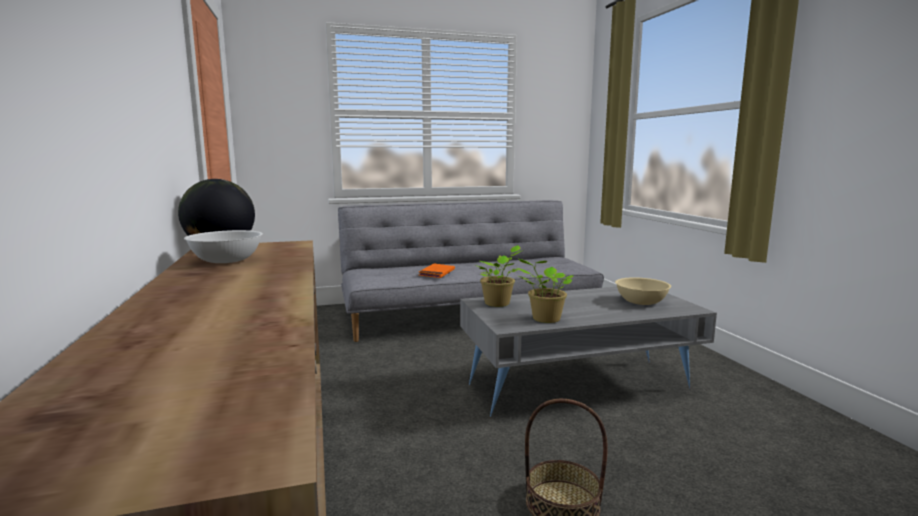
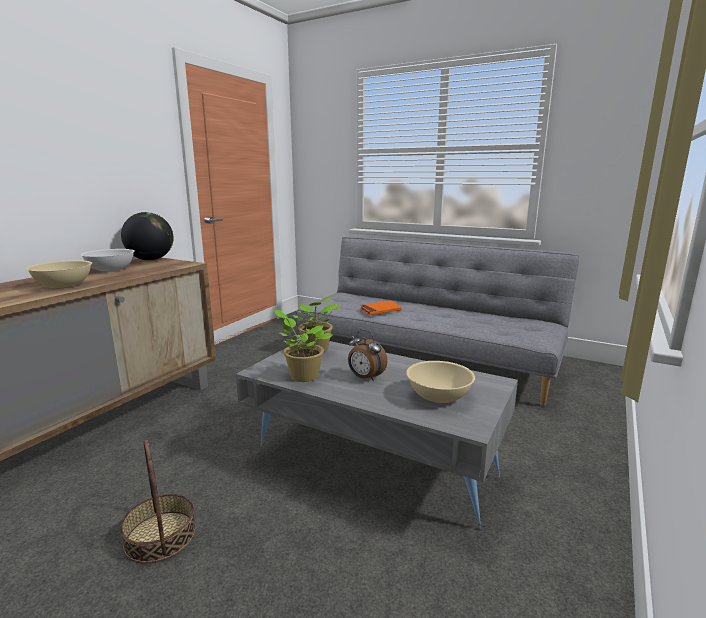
camera: 45 degrees right, 5 degrees up
none -> beige bowl [26,260,92,288]
none -> alarm clock [348,329,387,381]

